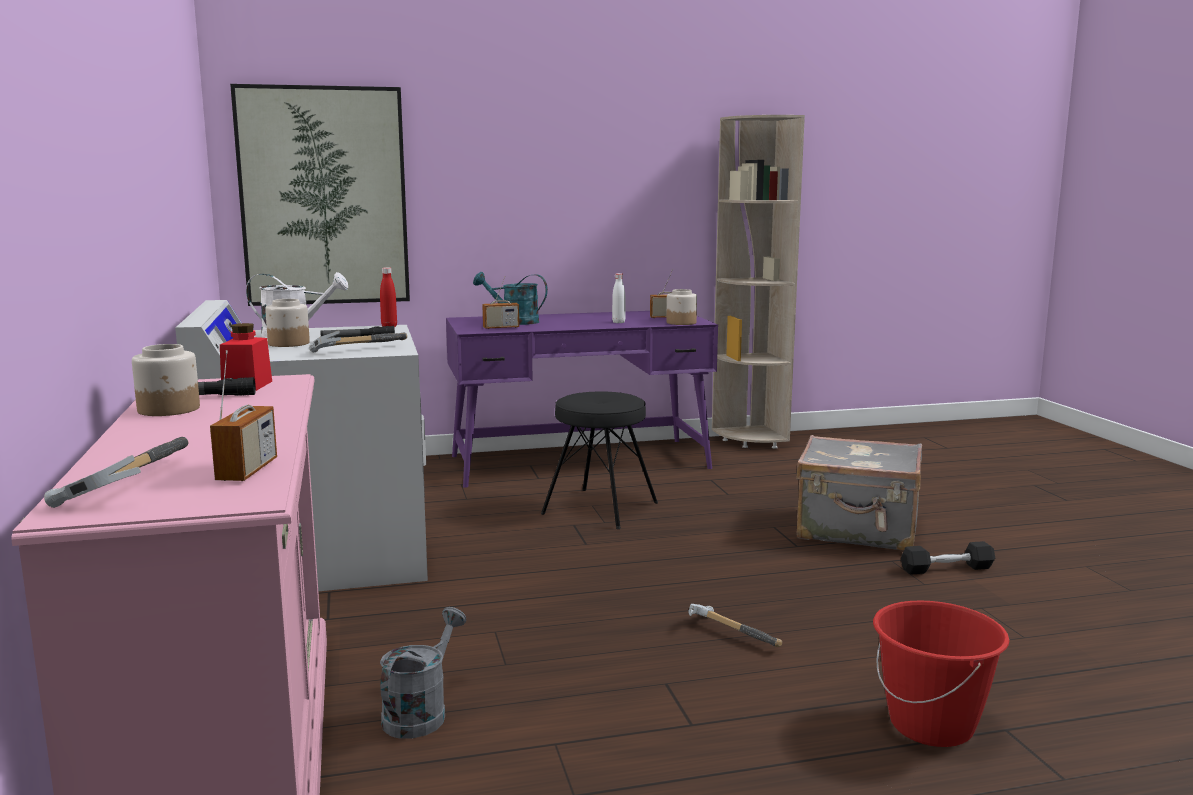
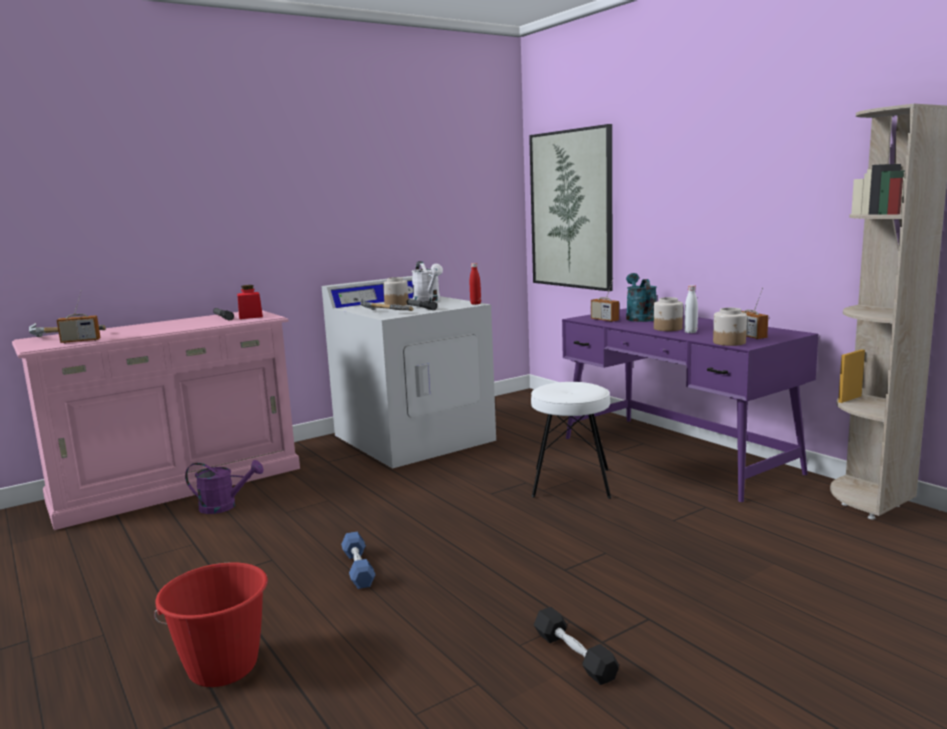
camera: 70 degrees right, 0 degrees up
jar [132,344,200,416] -> jar moved to [654,297,683,331]
grey watering can [380,607,466,739] -> purple watering can [185,460,263,514]
black stool [541,392,658,529] -> white stool [531,382,611,499]
hammer [688,604,782,647] -> blue dumbbell [341,532,375,589]
grey suitcase [796,435,922,551] -> none

